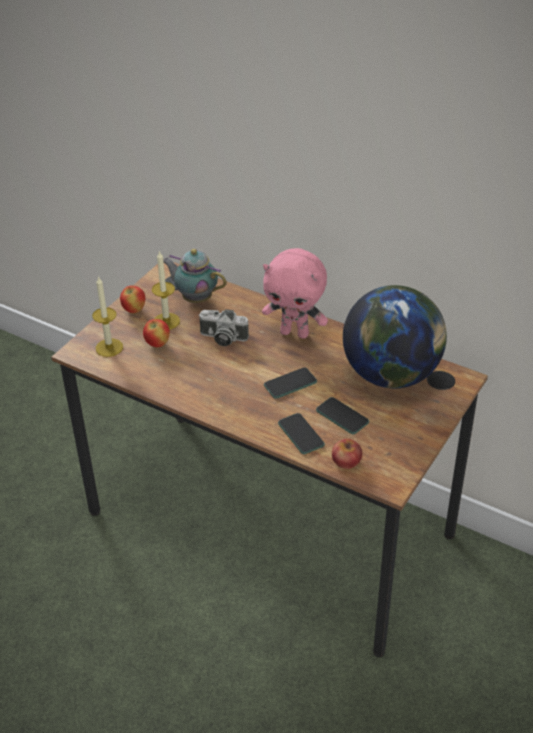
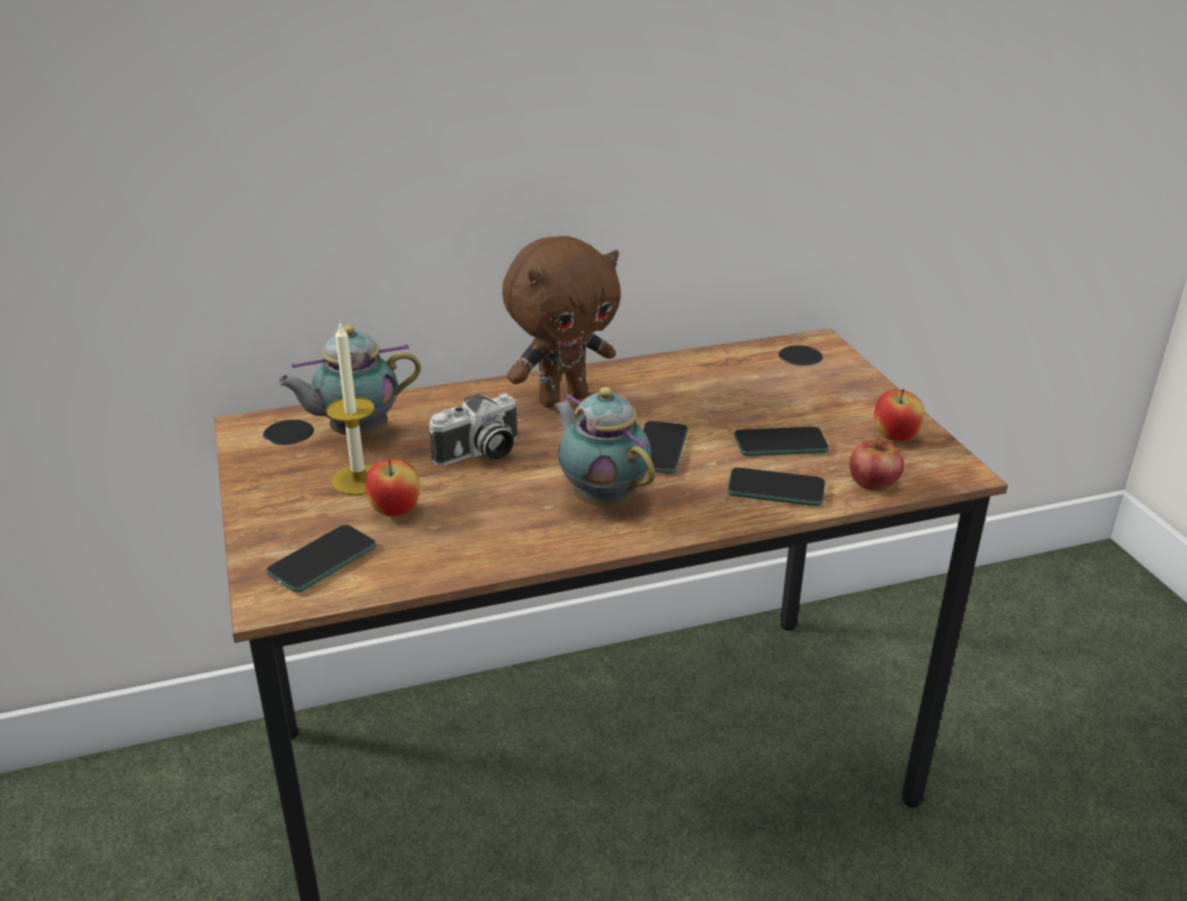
camera: 50 degrees left, 10 degrees down
candle [92,276,123,357] -> phone [266,525,376,592]
apple [120,286,145,313] -> apple moved to [874,389,924,442]
pink plush toy [262,248,328,339] -> brown plush toy [502,236,621,408]
globe [343,285,447,388] -> none
none -> teapot [554,387,655,507]

